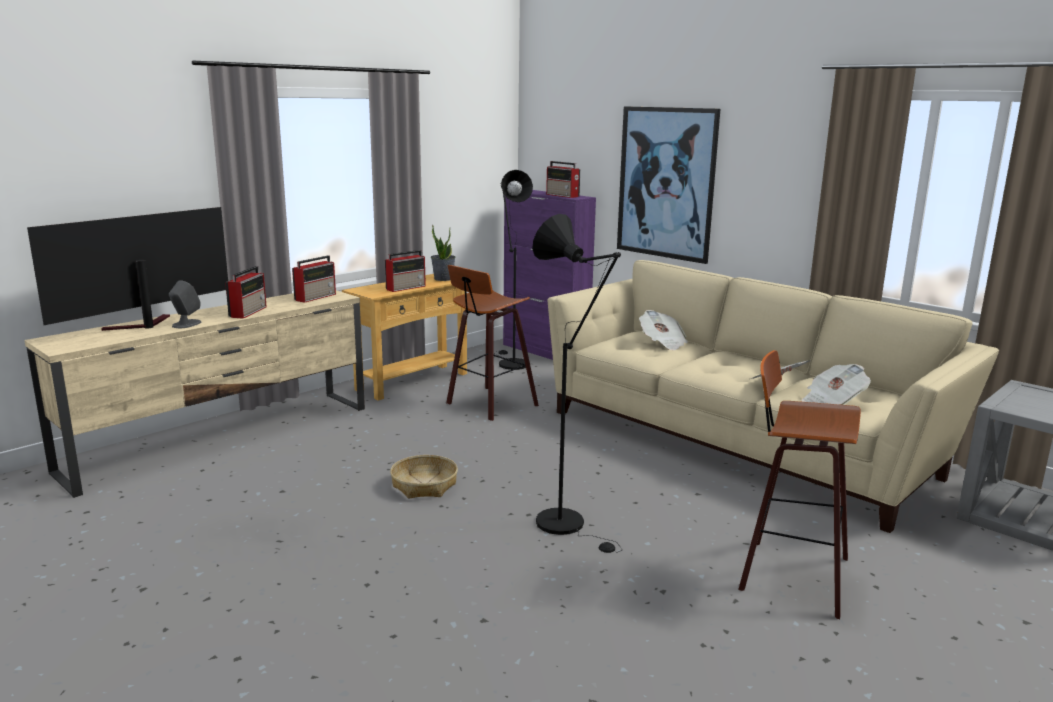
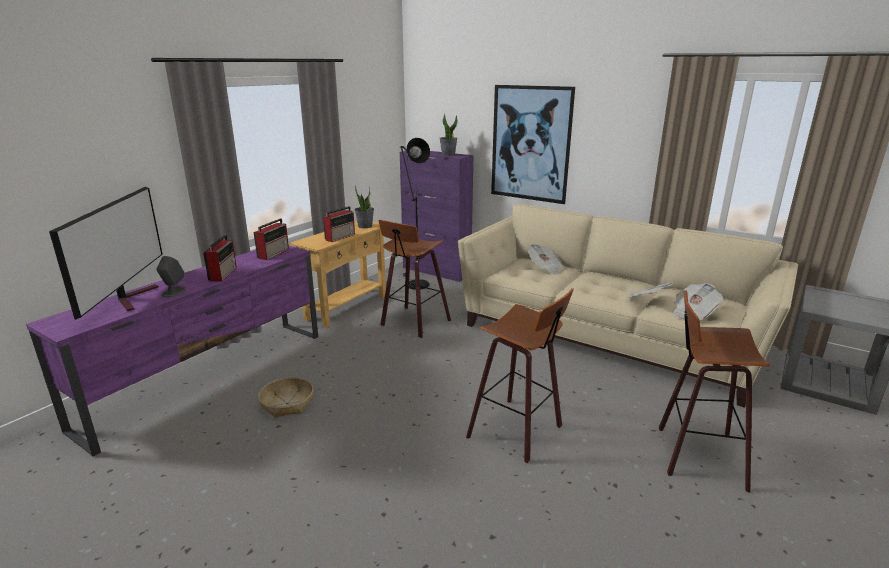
camera: 10 degrees left, 5 degrees up
beige tv stand [24,290,365,498] -> purple tv stand [26,246,318,456]
television [27,207,228,331] -> television turned 150 degrees clockwise [49,187,163,320]
basket [390,455,458,499] -> basket moved to [258,377,313,418]
black floor lamp [532,214,622,553] -> stool [466,288,574,463]
radio [546,161,580,198] -> potted plant [439,114,458,156]

